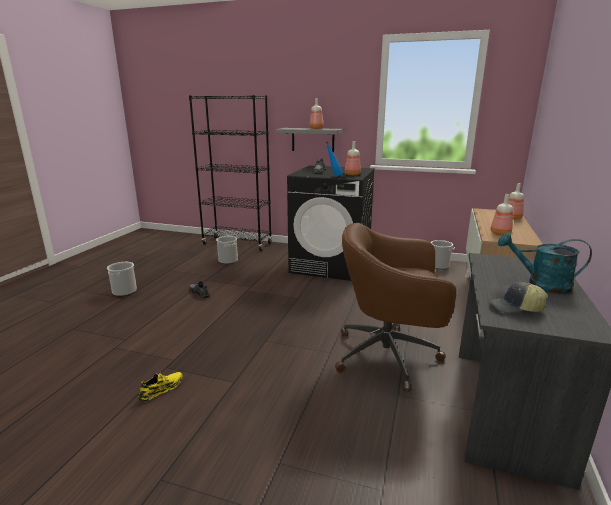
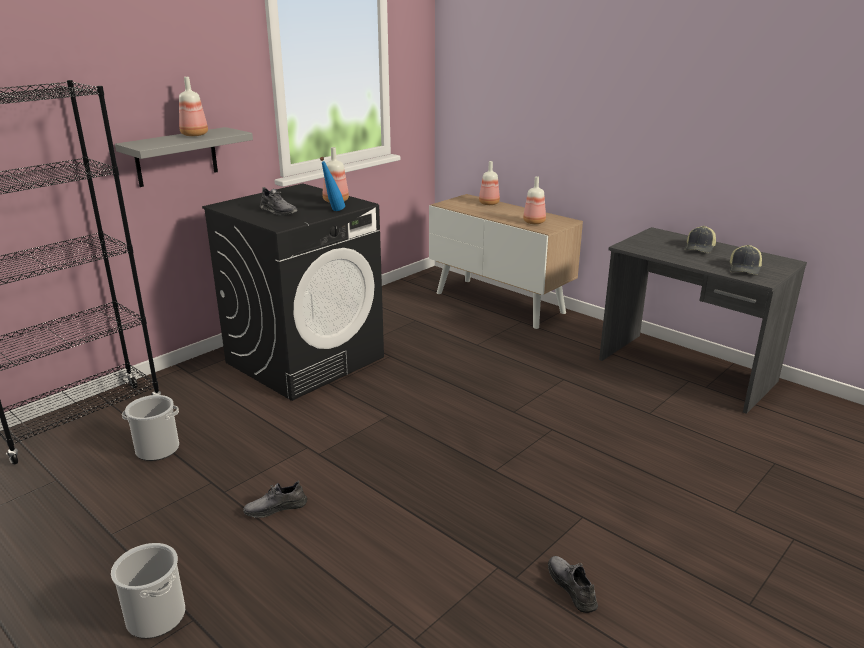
camera: 65 degrees left, 5 degrees up
yellow shoe [138,371,183,401] -> grey shoe [548,556,598,613]
brown office chair [335,223,457,392] -> none
bucket [431,240,455,269] -> none
turquoise watering can [498,232,592,294] -> cap [685,226,716,253]

